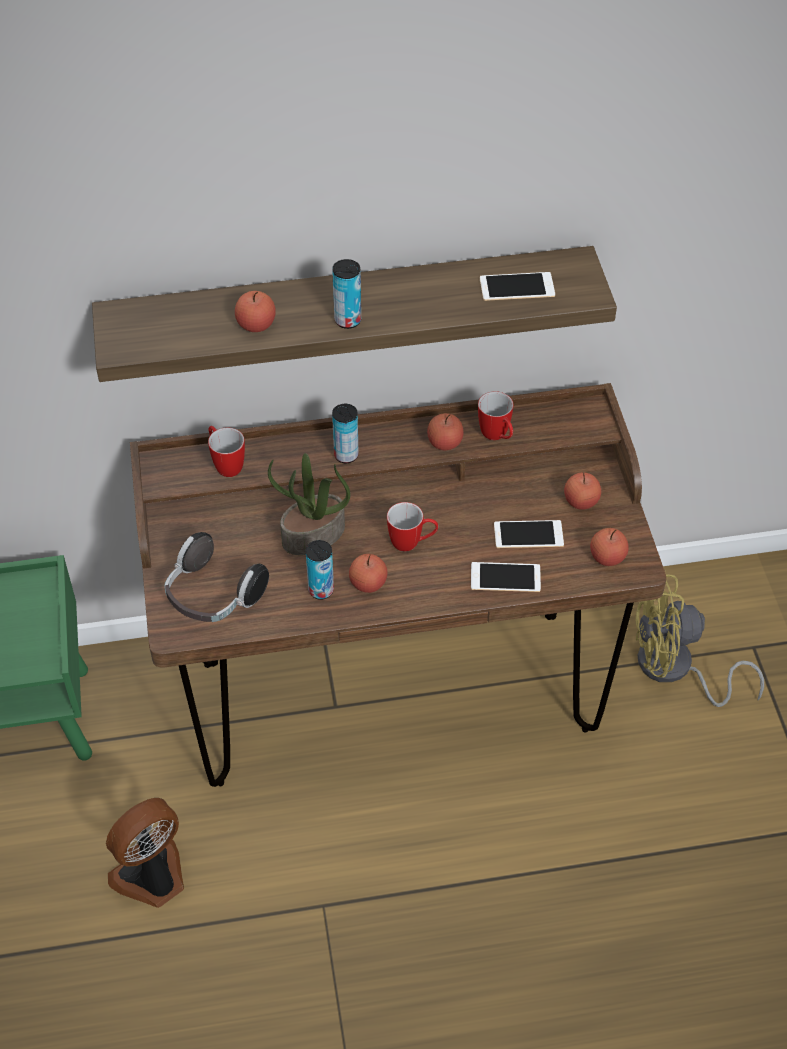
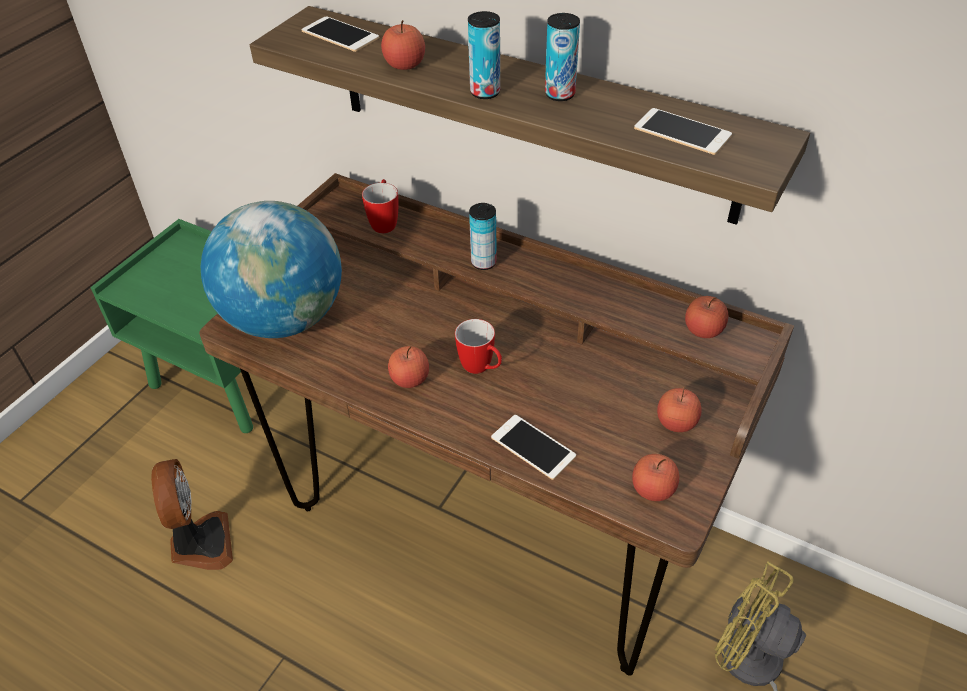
camera: 40 degrees right, 5 degrees down
fan [106,798,184,908] -> fan turned 75 degrees clockwise [151,459,233,570]
headphones [165,532,269,622] -> globe [201,201,342,338]
potted plant [268,453,350,555] -> none
can [306,540,334,600] -> can moved to [545,13,580,101]
apple [427,413,464,450] -> apple moved to [685,296,728,338]
mug [478,391,514,440] -> none
phone [494,520,564,548] -> phone moved to [302,16,379,52]

